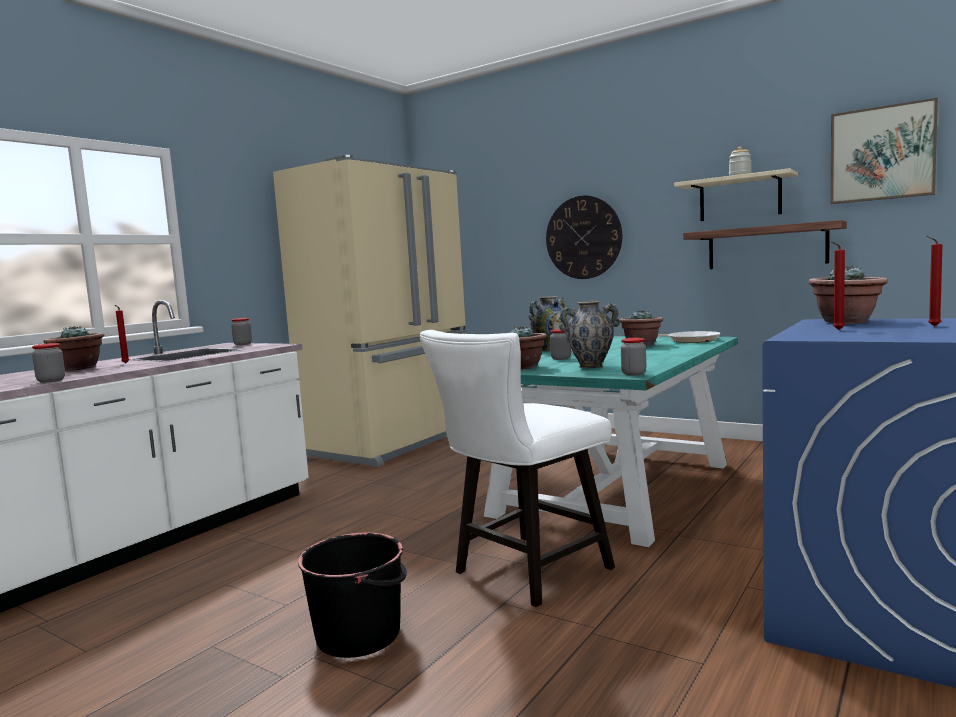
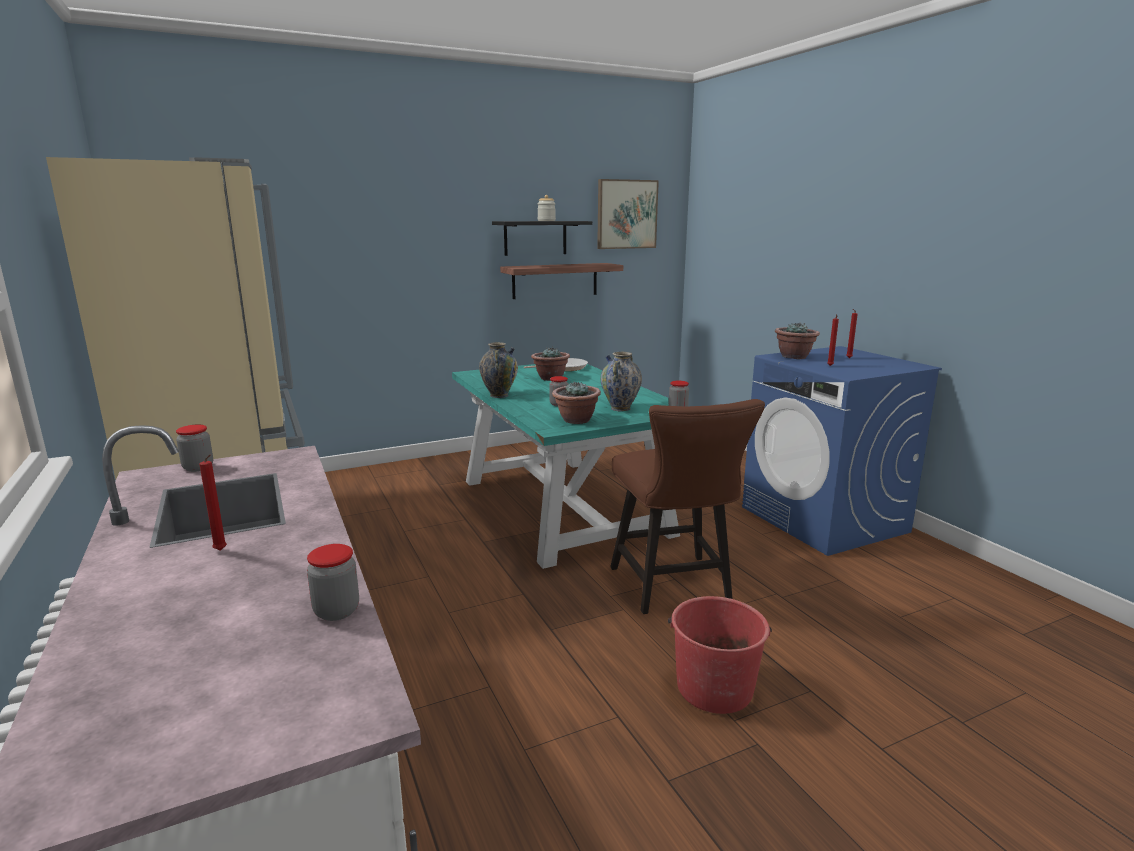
camera: 60 degrees left, 10 degrees up
potted plant [43,326,104,371] -> none
black bucket [298,533,407,658] -> red bucket [668,596,772,714]
white chair [419,330,615,607] -> brown chair [610,399,765,614]
wall clock [546,195,622,279] -> none
beige shelf [674,168,798,221] -> black shelf [492,221,592,256]

